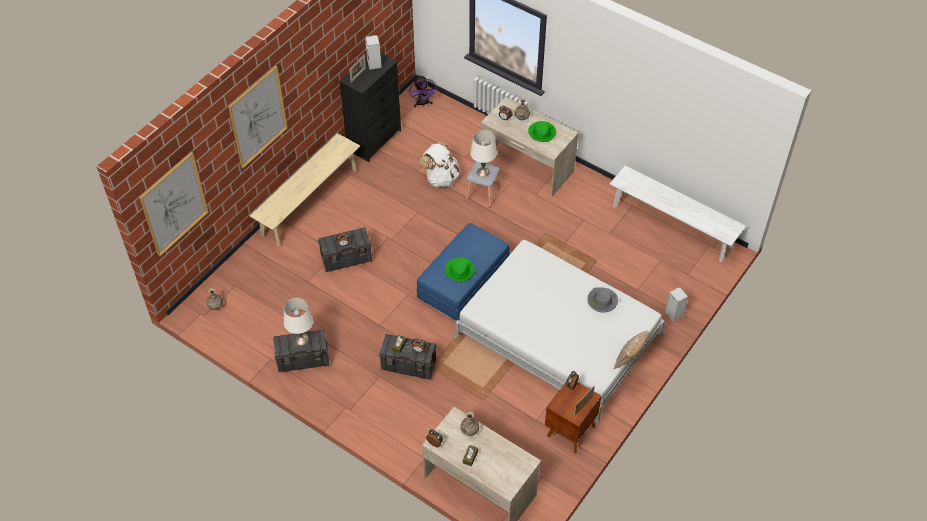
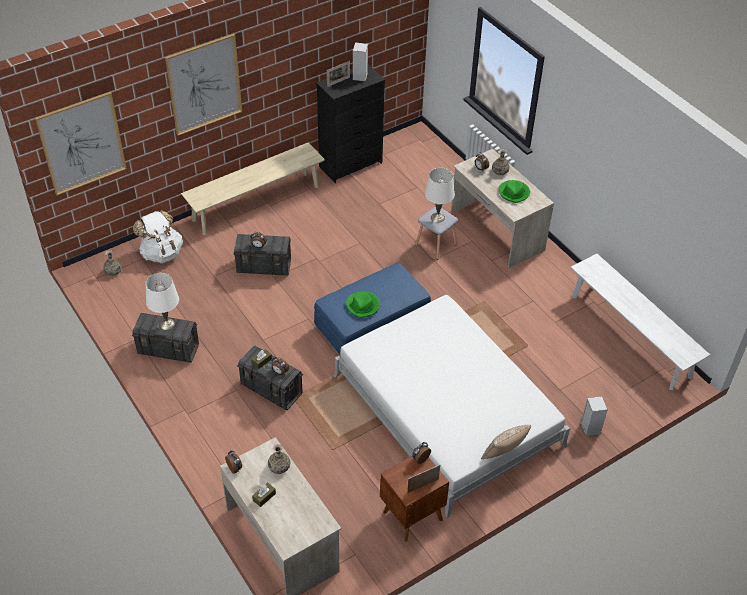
camera: 20 degrees right, 5 degrees down
purple fan [409,75,438,107] -> none
white backpack [420,142,461,188] -> white backpack moved to [133,210,183,263]
grey hat [587,287,618,313] -> none

